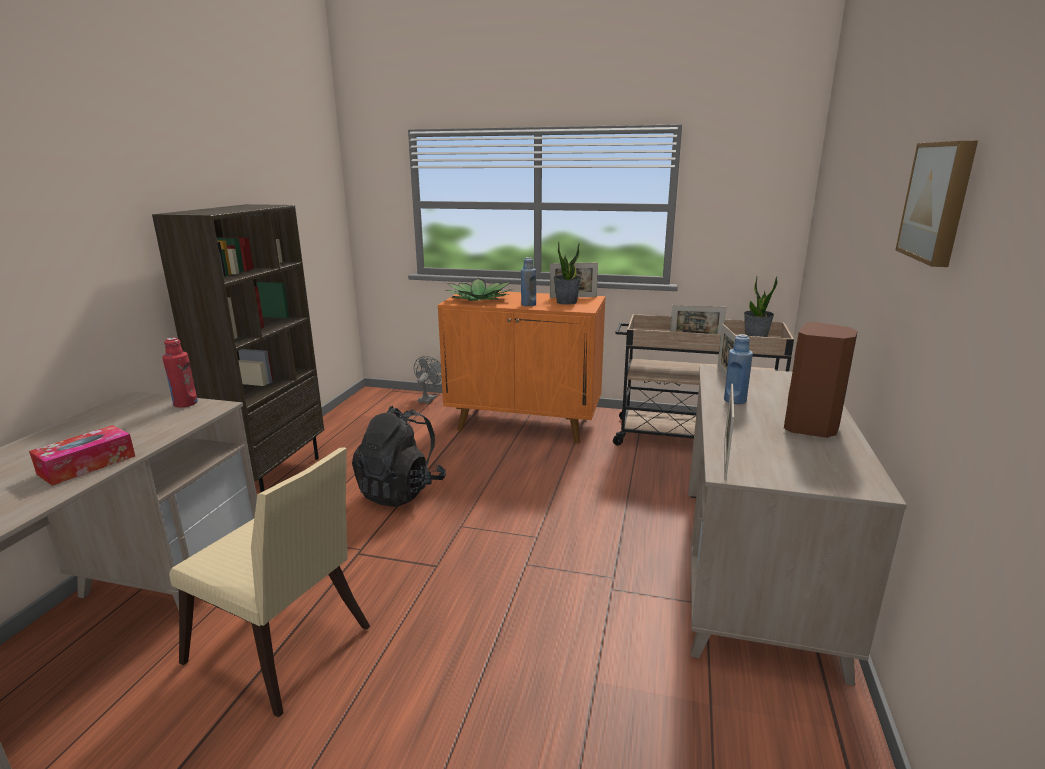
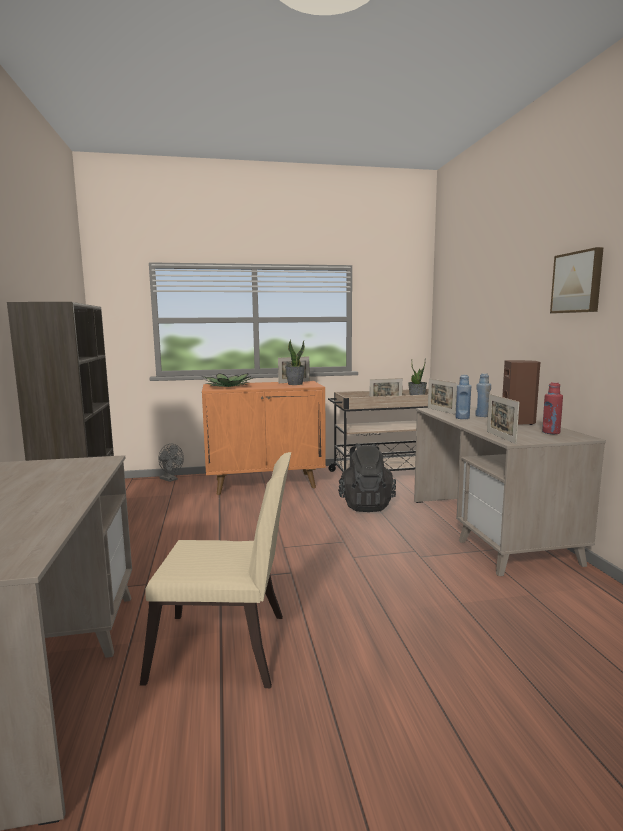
camera: 25 degrees left, 10 degrees down
tissue box [29,425,135,486] -> none
red bottle [162,338,198,408] -> red bottle moved to [542,382,563,434]
black backpack [352,406,446,507] -> black backpack moved to [338,443,396,512]
grey fan [414,356,442,404] -> grey fan turned 135 degrees clockwise [158,444,184,482]
blue bottle [521,257,536,306] -> blue bottle moved to [475,373,491,417]

